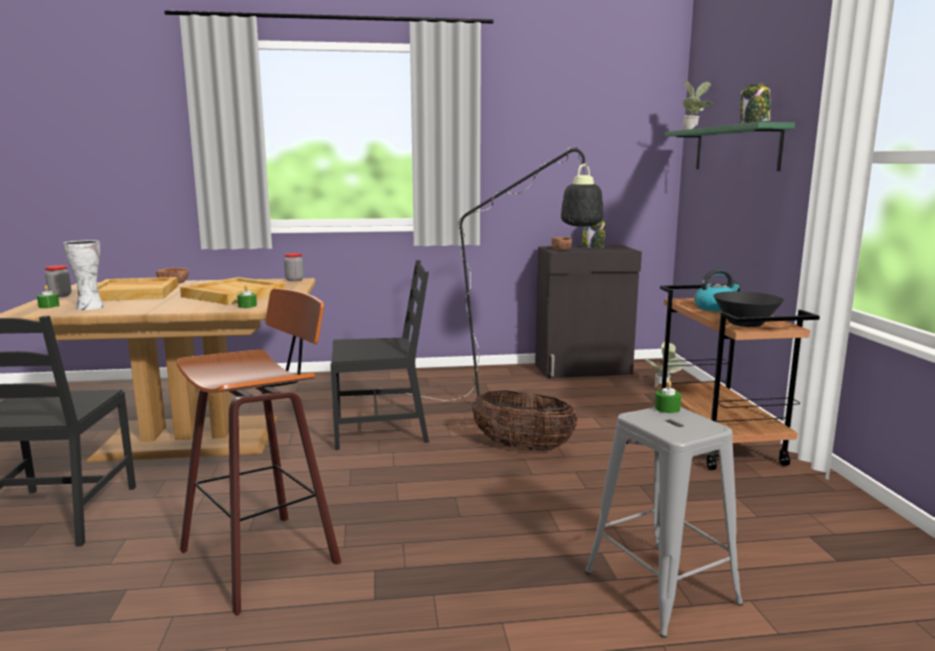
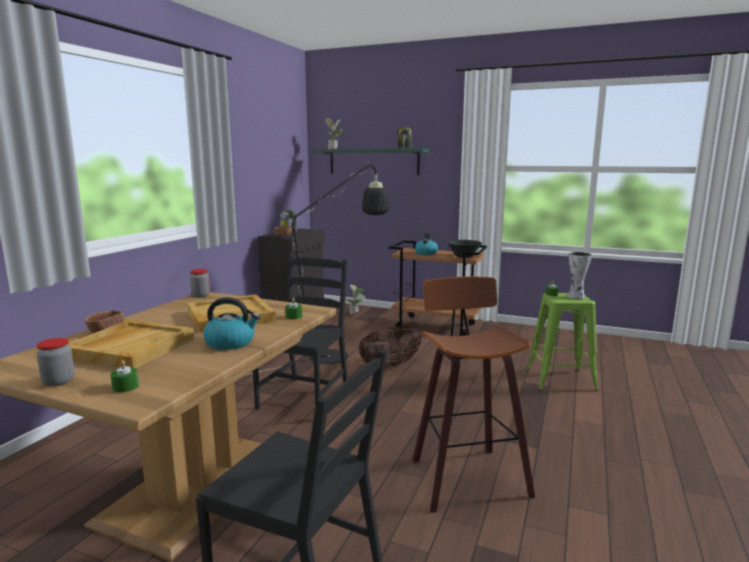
camera: 60 degrees left, 0 degrees up
vase [63,240,104,310] -> vase moved to [567,252,592,299]
grey stool [585,407,743,638] -> green stool [527,293,598,391]
none -> kettle [203,297,260,350]

